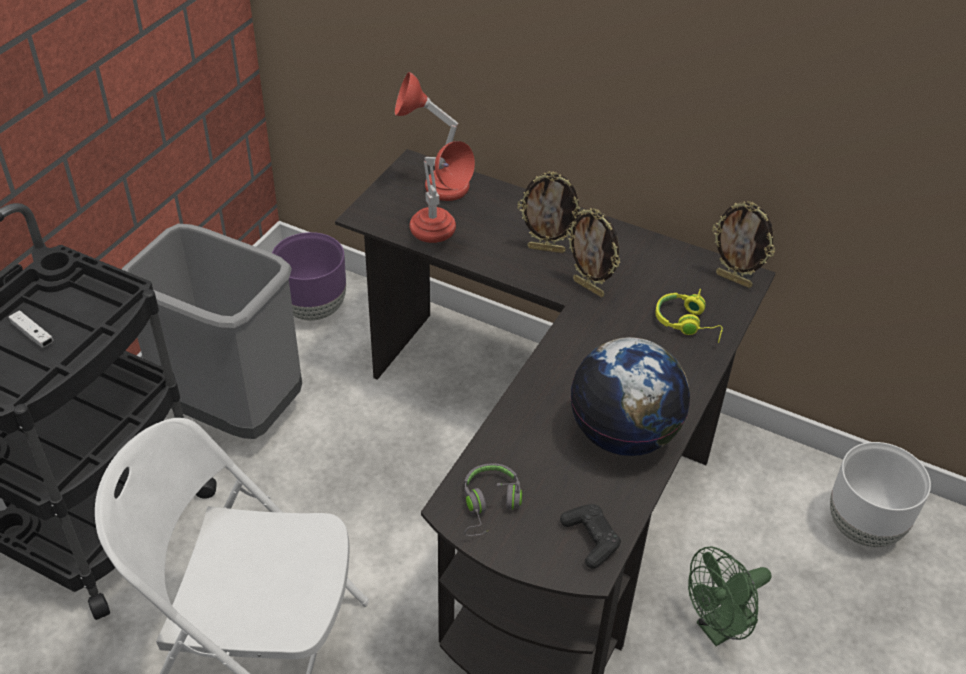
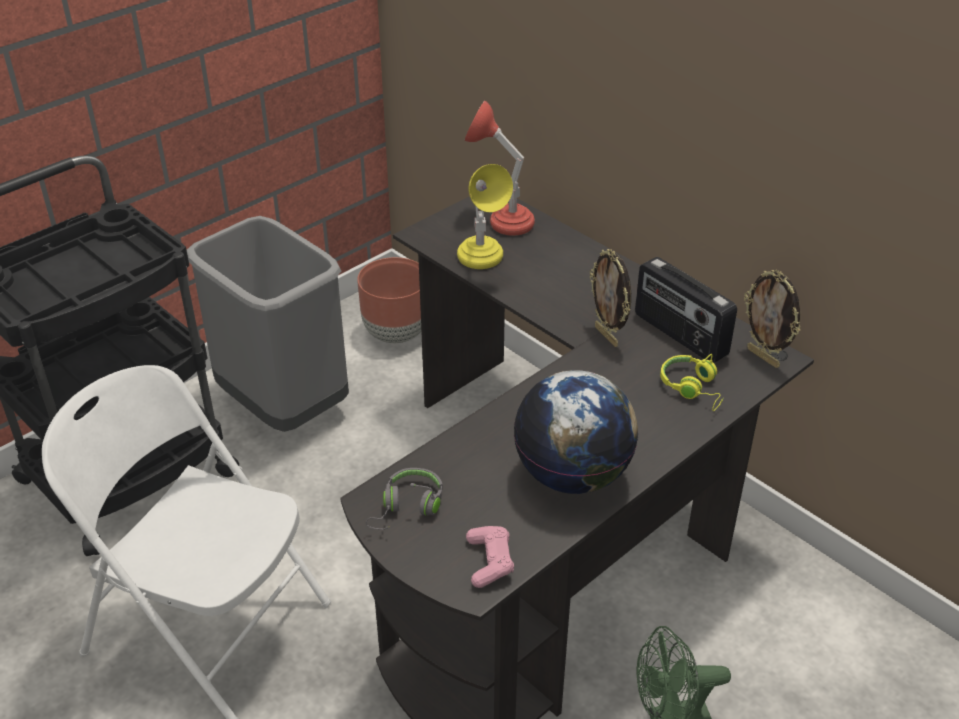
camera: 20 degrees right, 5 degrees down
white game controller [9,310,54,348] -> none
purple planter [272,232,346,321] -> brown planter [357,257,421,343]
red table lamp [409,141,475,243] -> yellow table lamp [457,164,513,269]
picture frame [517,171,582,253] -> none
black game controller [560,504,621,569] -> pink game controller [466,526,514,588]
white planter [830,442,931,547] -> none
none -> radio [635,257,737,363]

